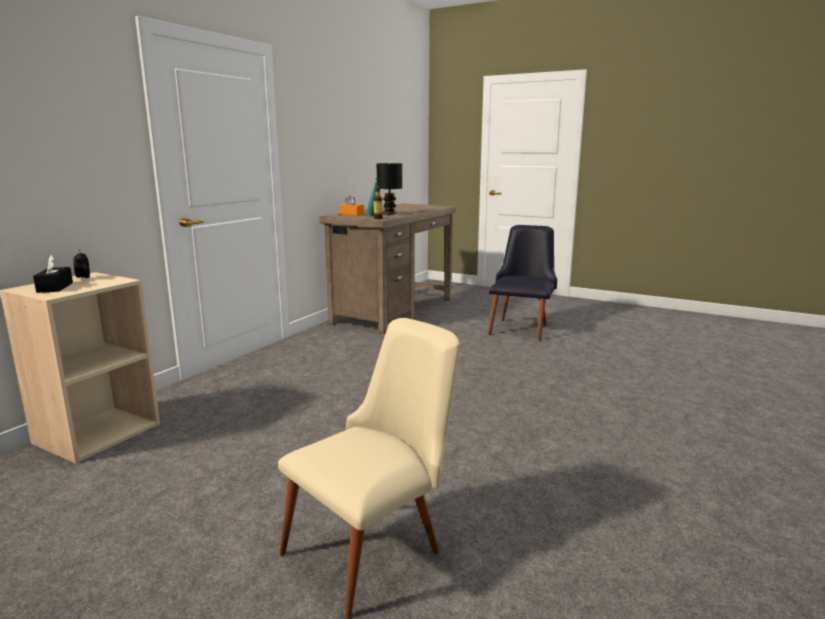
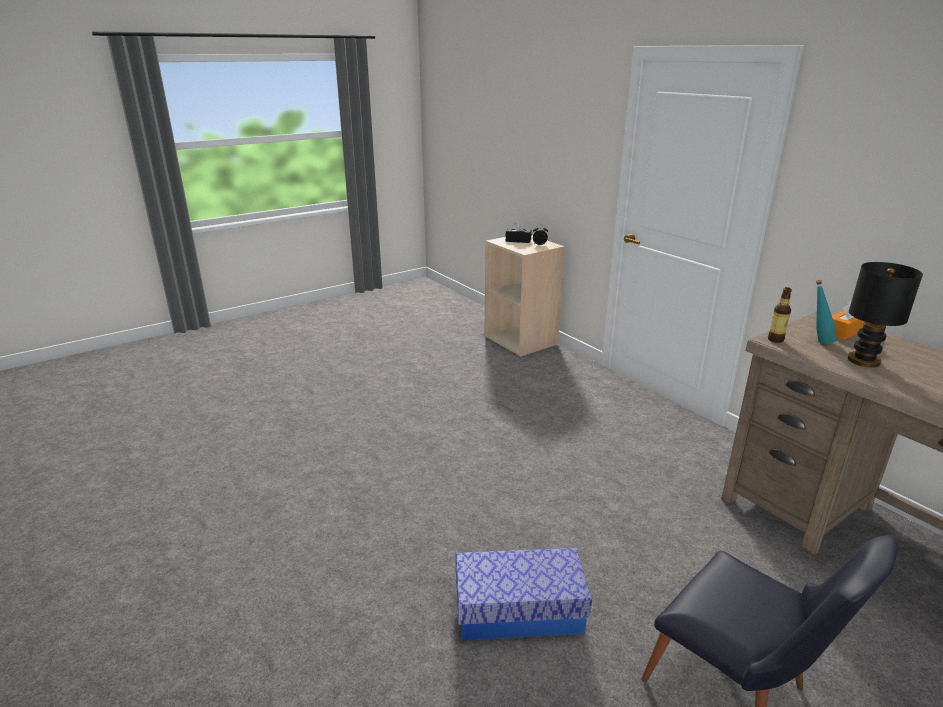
camera: 115 degrees right, 10 degrees up
beige chair [278,318,460,619] -> none
none -> storage box [456,548,592,640]

